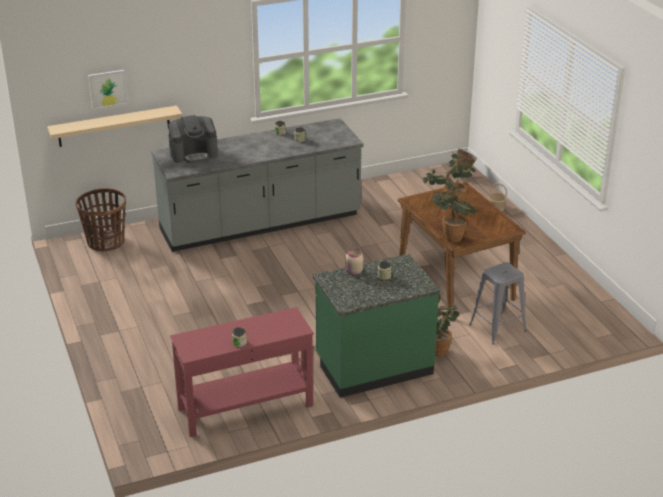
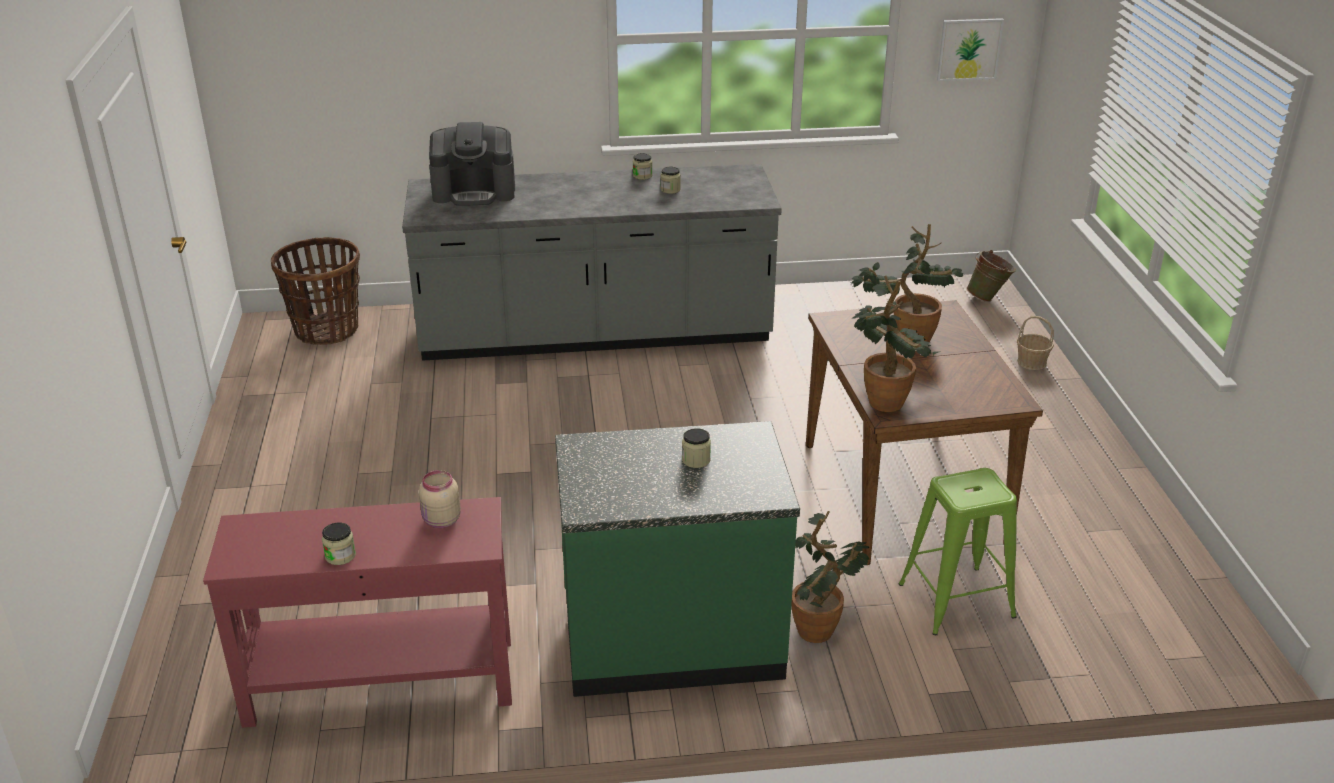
camera: 15 degrees right, 0 degrees up
beige shelf [47,105,183,147] -> none
picture [88,70,128,109] -> picture moved to [937,18,1004,81]
beige jar [345,248,363,275] -> beige jar moved to [419,470,461,528]
grey stool [469,262,527,345] -> green stool [899,468,1017,635]

